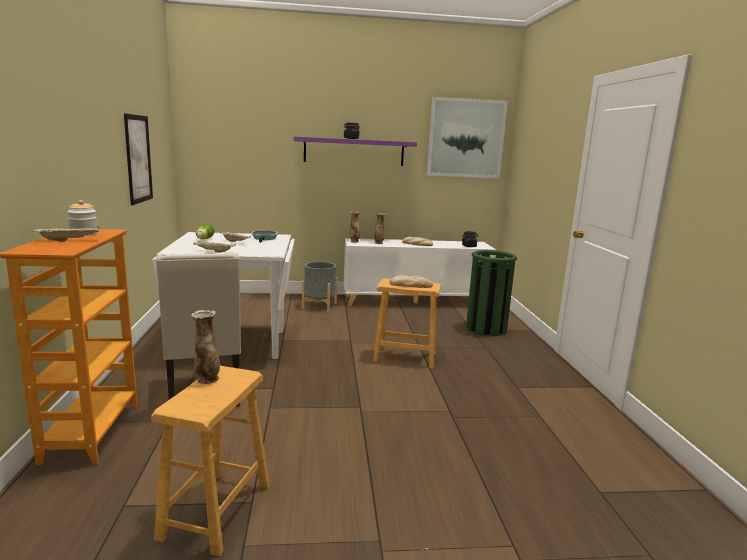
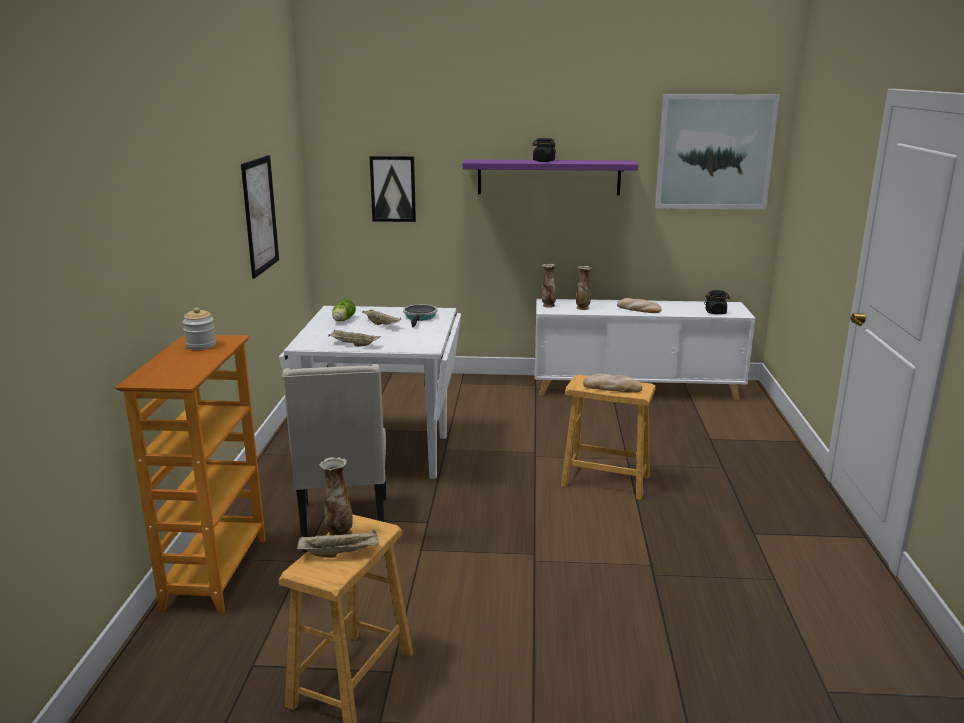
camera: 10 degrees right, 5 degrees up
beige tray [32,226,100,241] -> beige tray moved to [297,529,379,558]
grey planter [302,262,338,312] -> none
green trash can [466,250,517,336] -> none
none -> picture [370,156,416,222]

